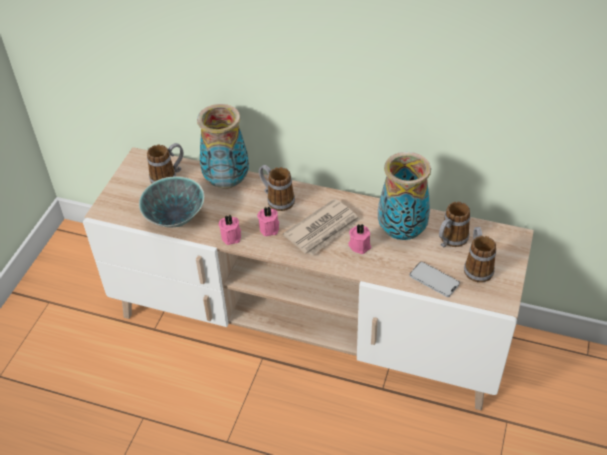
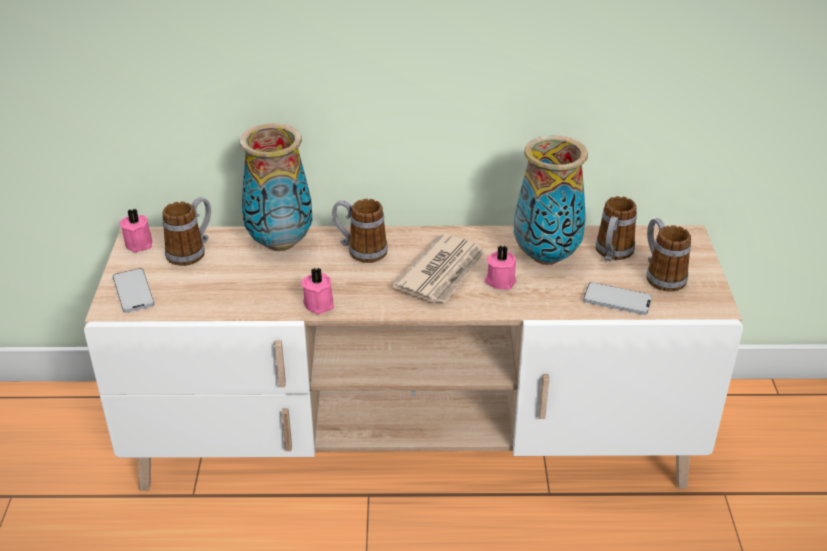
camera: 20 degrees left, 10 degrees down
bowl [139,176,204,228] -> none
pink candle [257,206,279,236] -> pink candle moved to [120,208,152,252]
none -> phone [113,268,155,313]

